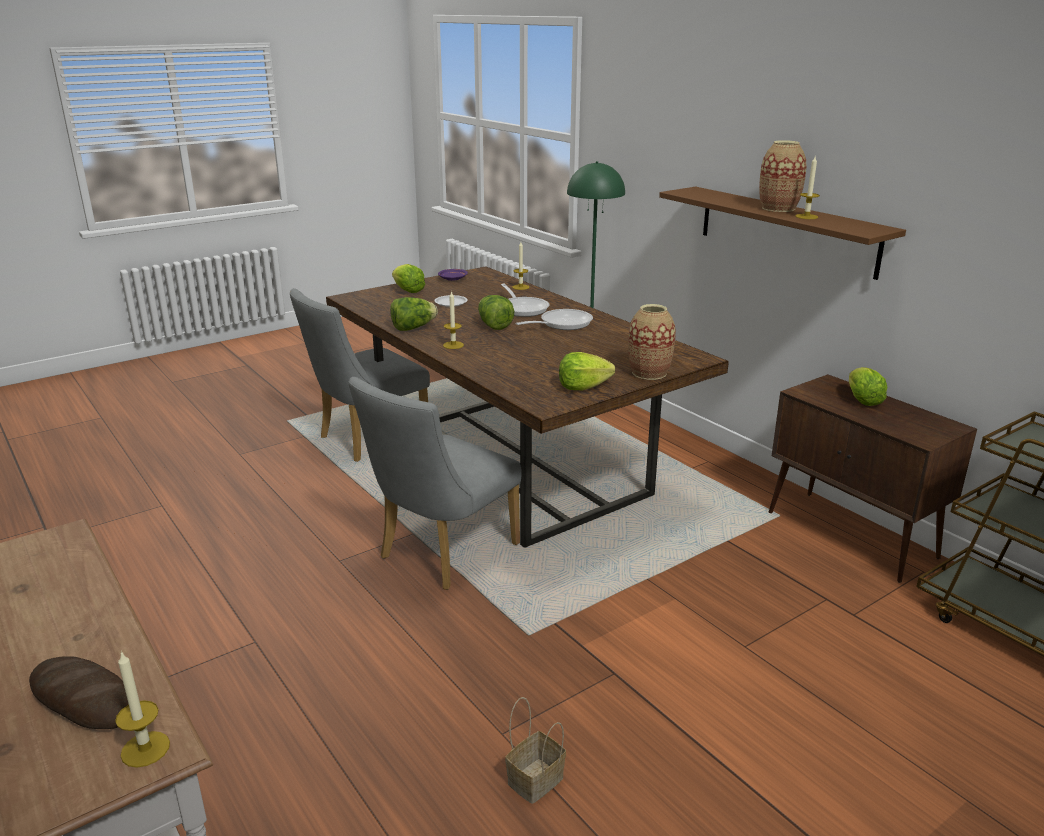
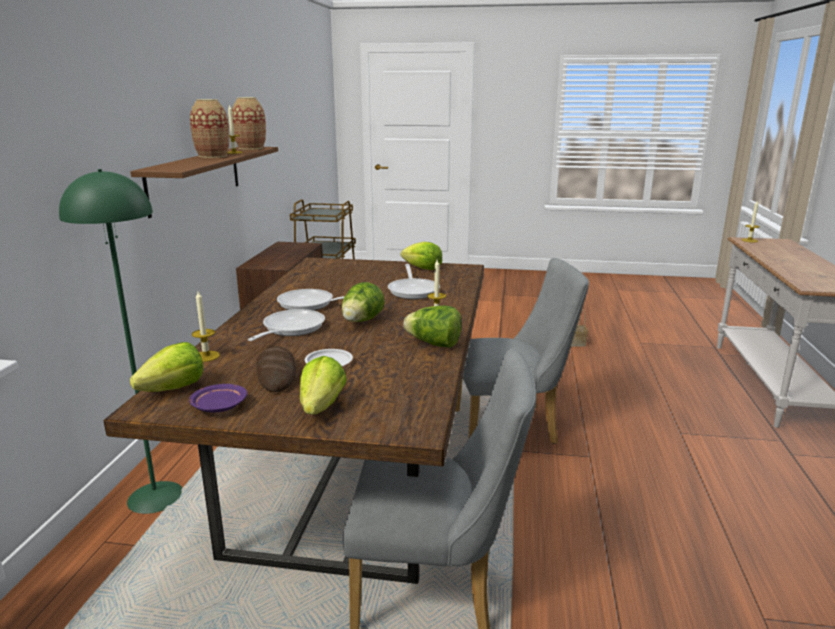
camera: 135 degrees left, 5 degrees down
bread [29,656,129,729] -> bread moved to [256,346,296,392]
vase [628,304,676,380] -> vase moved to [232,97,266,150]
lettuce [849,367,887,406] -> lettuce moved to [130,342,203,392]
none -> frying pan [388,264,440,299]

